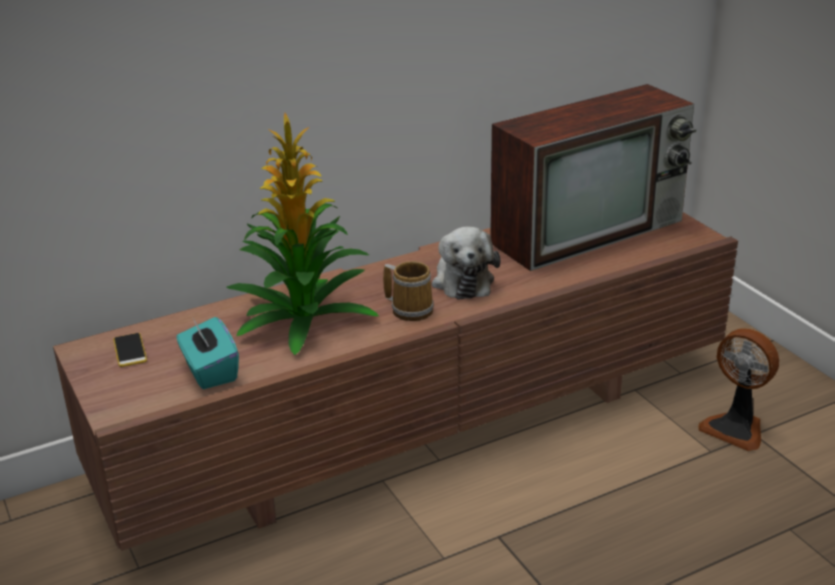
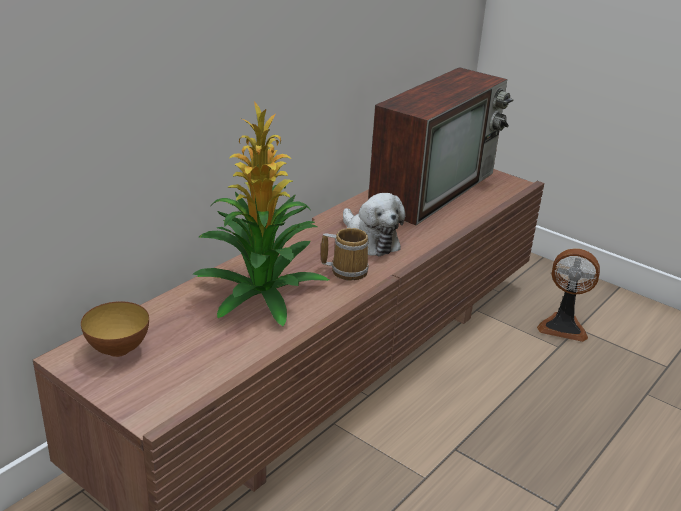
camera: 25 degrees left, 0 degrees up
phone [113,333,147,367] -> bowl [81,301,149,357]
turquoise tissue box [176,317,239,389] -> none

